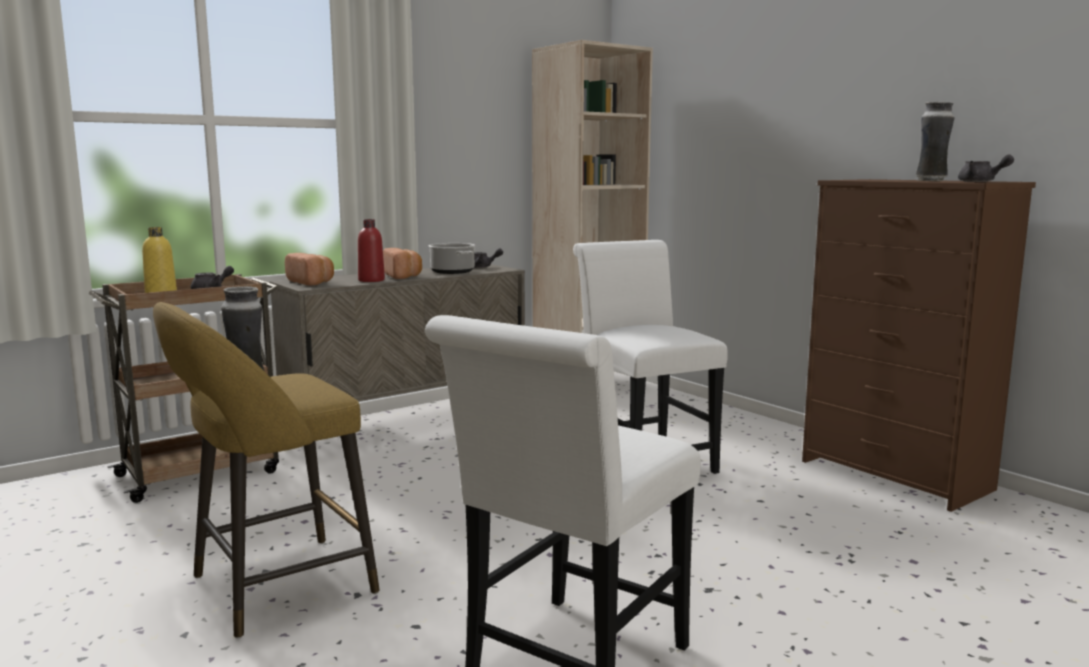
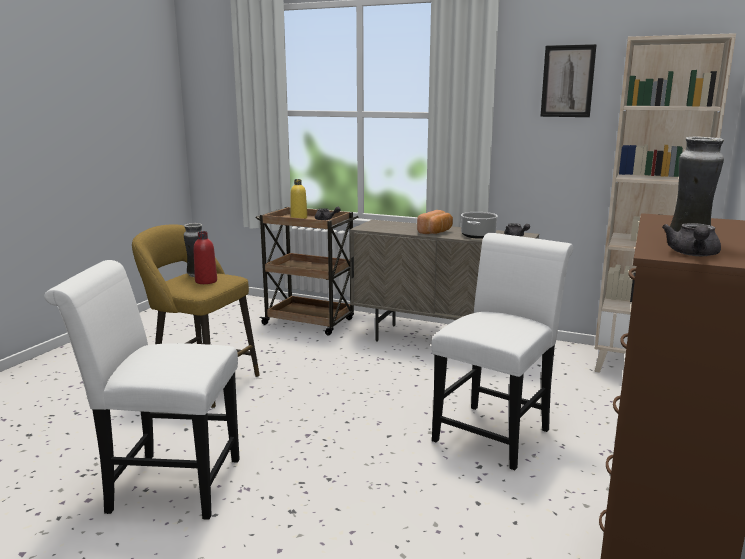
camera: 60 degrees right, 5 degrees up
bread [285,253,334,286] -> none
red bottle [358,219,385,282] -> red bottle moved to [193,231,217,284]
none -> picture [540,44,597,117]

